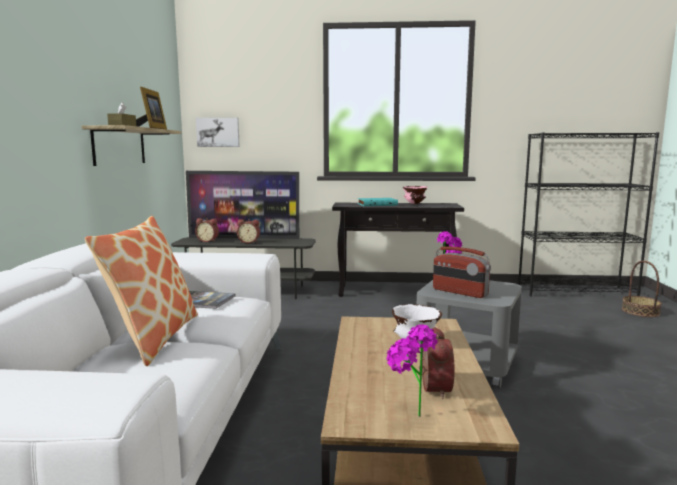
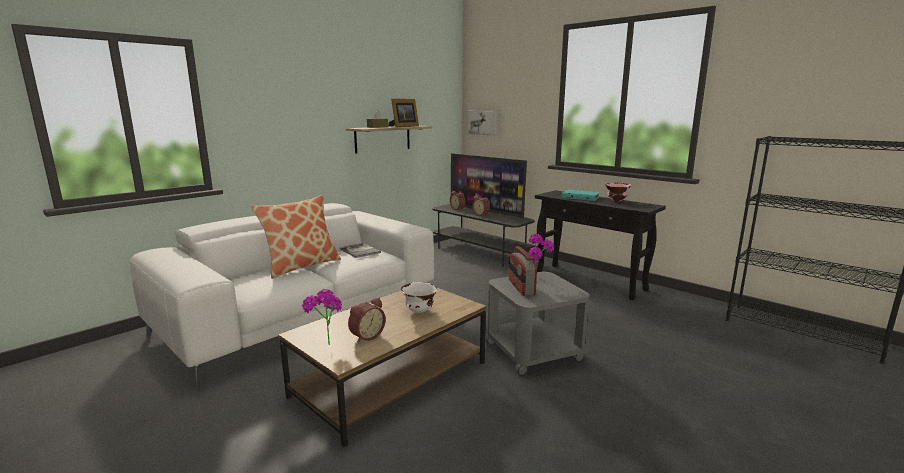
camera: 40 degrees right, 5 degrees up
basket [622,261,662,317] -> none

